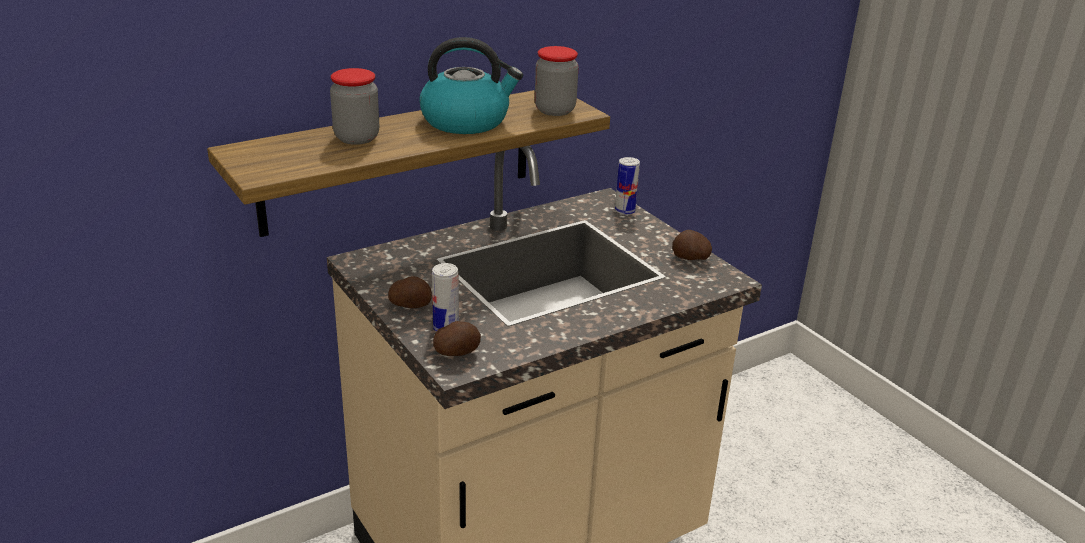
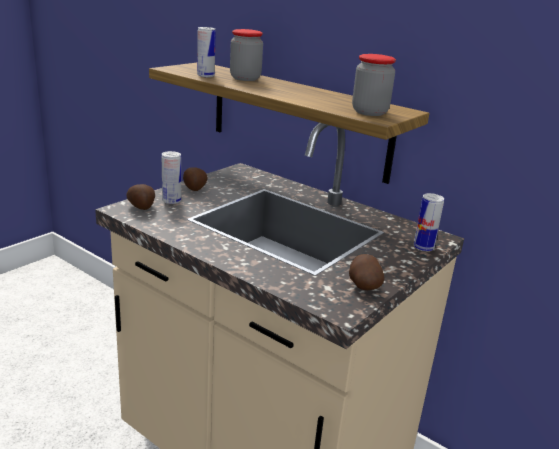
camera: 70 degrees right, 5 degrees down
kettle [419,37,523,134] -> none
none -> can [197,27,216,77]

